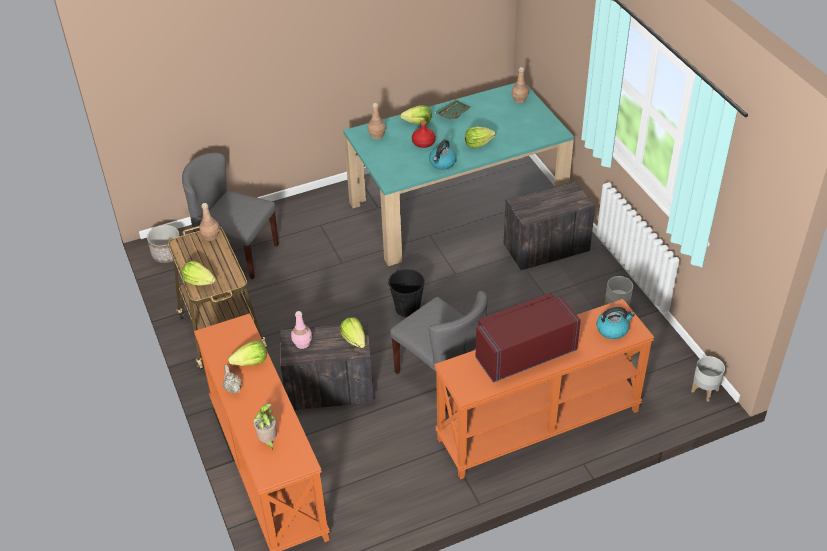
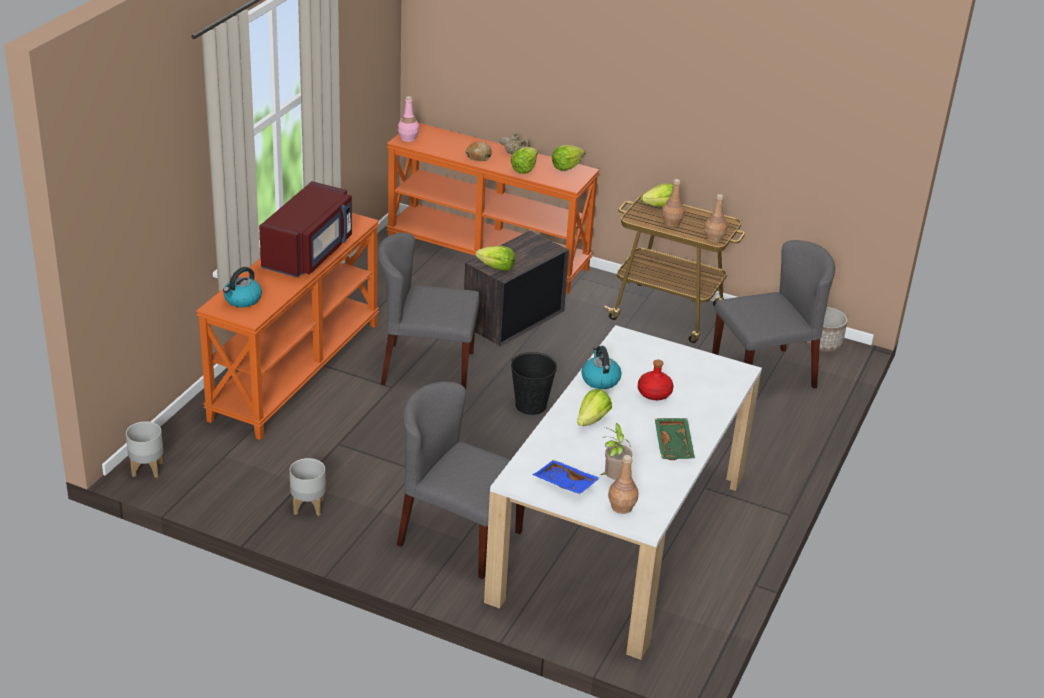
camera: 135 degrees right, 10 degrees down
potted plant [253,404,277,451] -> potted plant moved to [601,423,632,480]
pink bottle [291,311,312,349] -> pink bottle moved to [398,96,419,142]
turquoise dining table [343,83,574,266] -> white dining table [484,325,762,660]
brown bottle [368,103,386,139] -> brown bottle moved to [662,179,685,227]
lettuce [400,106,432,124] -> lettuce moved to [552,145,585,171]
crate [504,181,595,270] -> grey chair [397,381,525,579]
none -> bread [466,142,492,161]
none -> blue tray [533,460,600,494]

